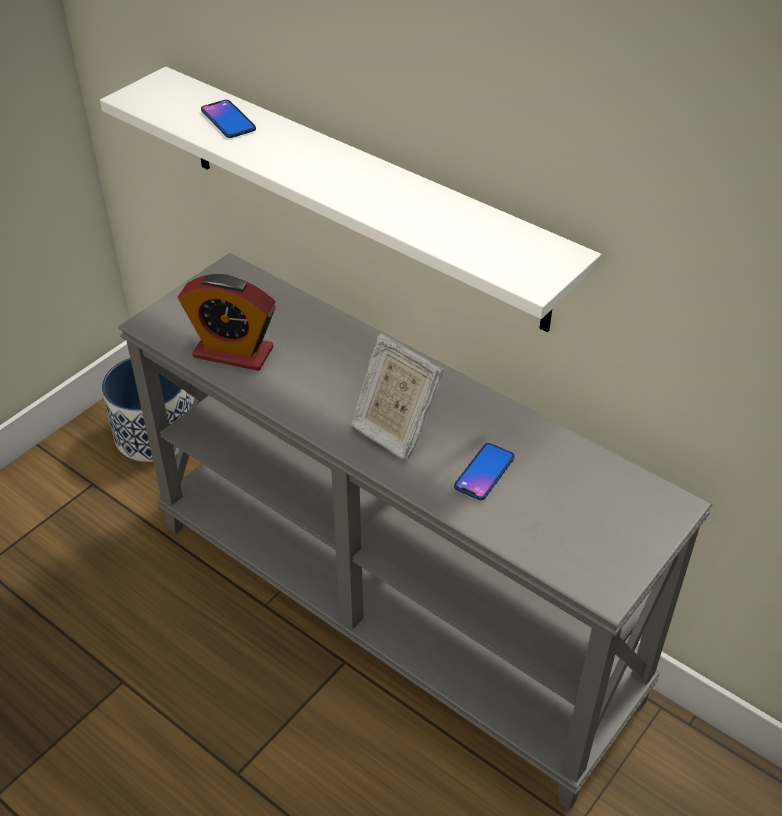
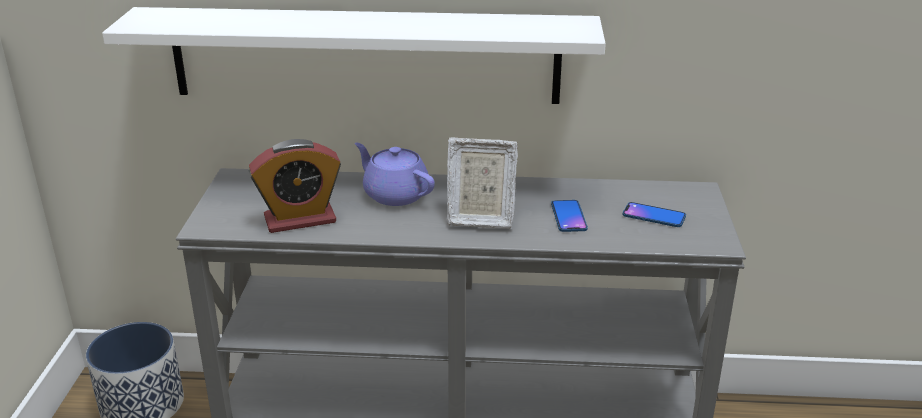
camera: 35 degrees left, 15 degrees down
phone [201,100,256,138] -> phone moved to [623,202,686,227]
none -> purple teapot [355,143,435,206]

